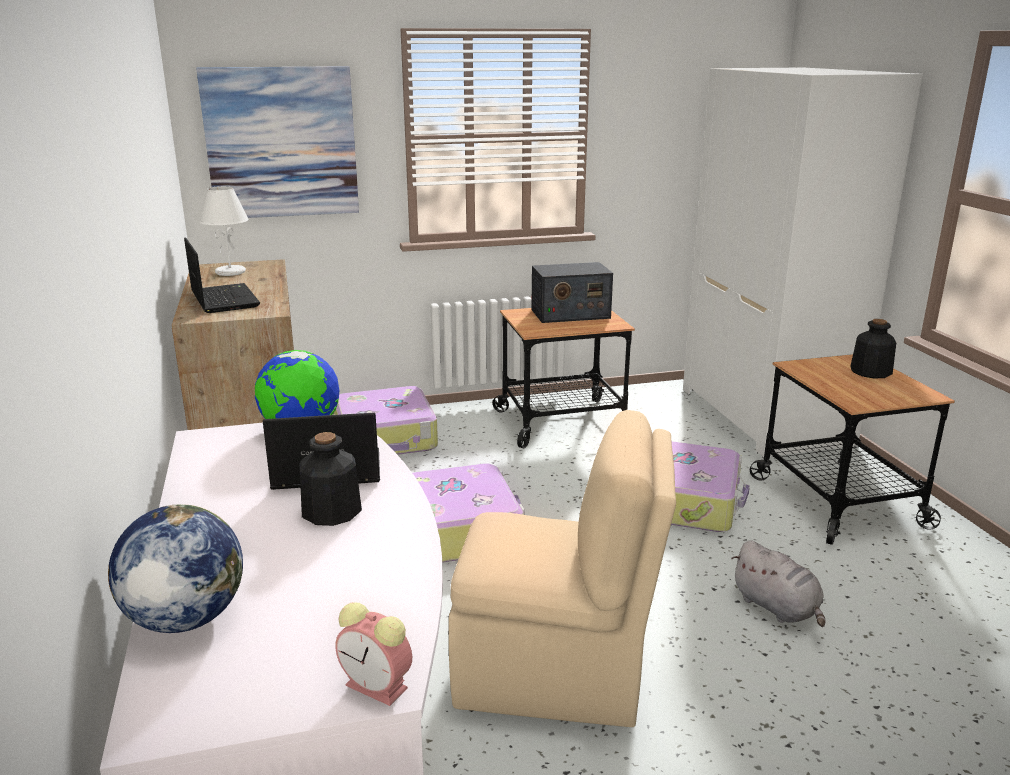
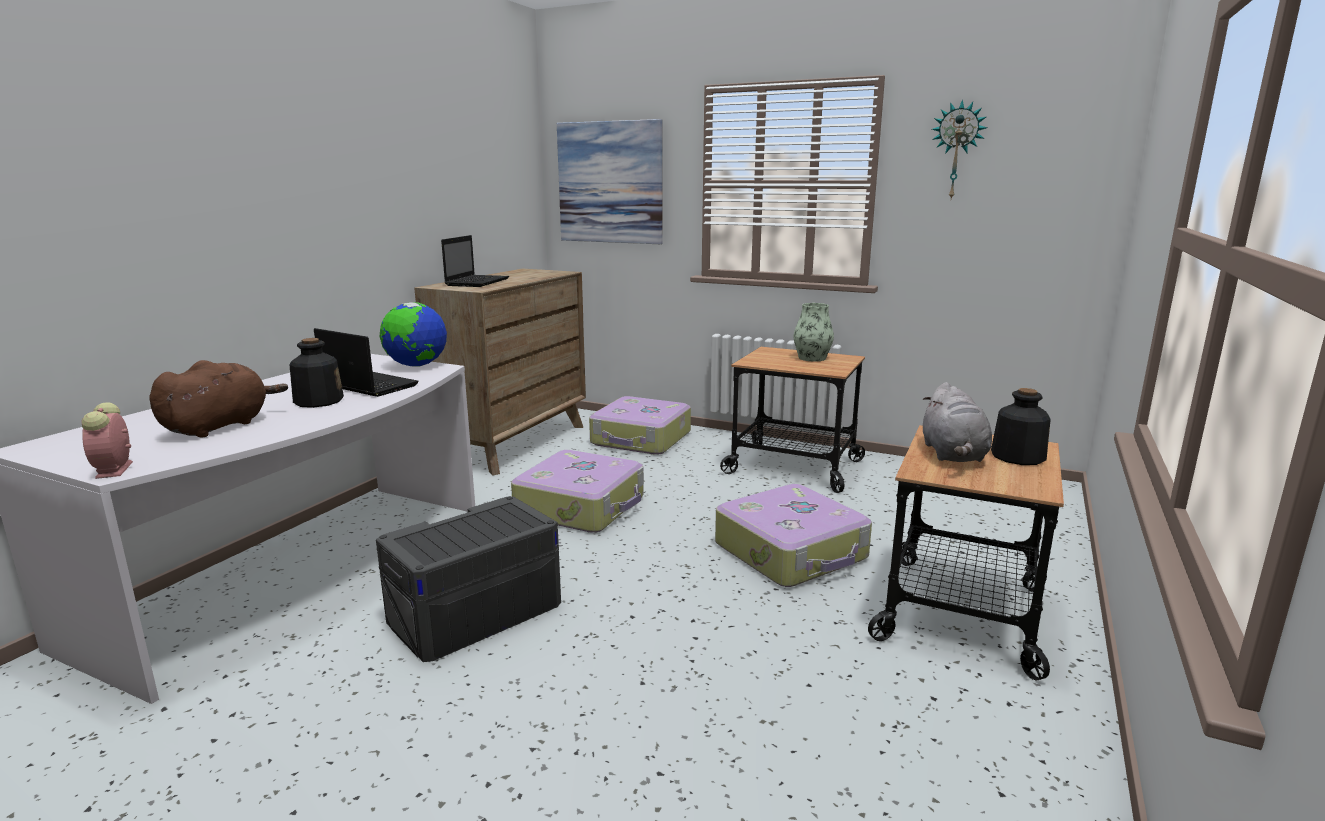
camera: 40 degrees right, 5 degrees down
globe [108,504,243,633] -> none
white table lamp [199,186,249,276] -> none
beige chair [449,410,676,727] -> grey storage box [376,496,561,662]
radio [531,262,613,323] -> vase [794,303,834,361]
white wardrobe [683,68,923,458] -> none
grey plush toy [731,540,825,627] -> grey plush toy moved to [923,382,992,462]
none -> brown plush toy [149,360,288,438]
none -> wall clock [932,99,987,199]

